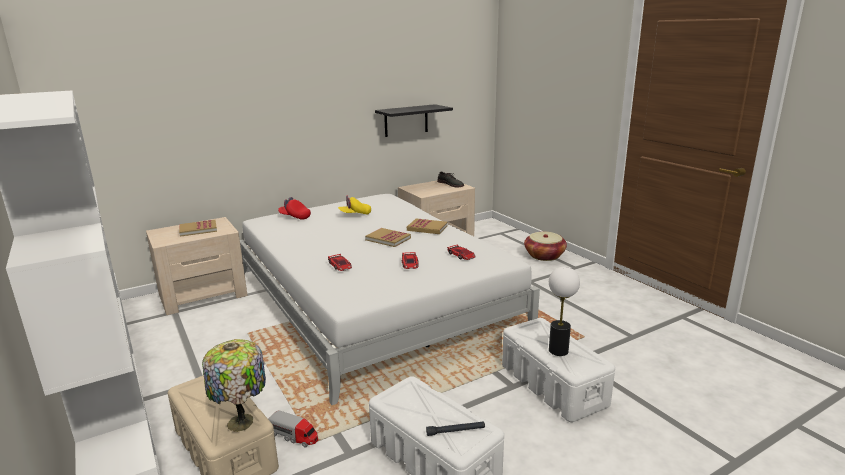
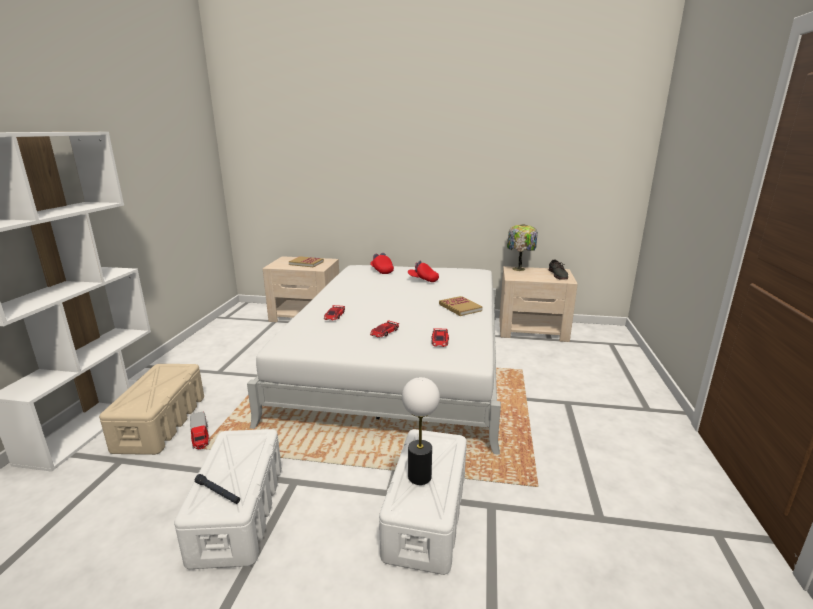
camera: 40 degrees right, 0 degrees up
table lamp [202,339,266,432] -> table lamp moved to [507,224,538,271]
yellow cap [338,196,371,215] -> red cap [408,261,439,282]
book [365,228,411,247] -> none
black shelf [375,104,453,137] -> none
basket [524,232,567,261] -> none

